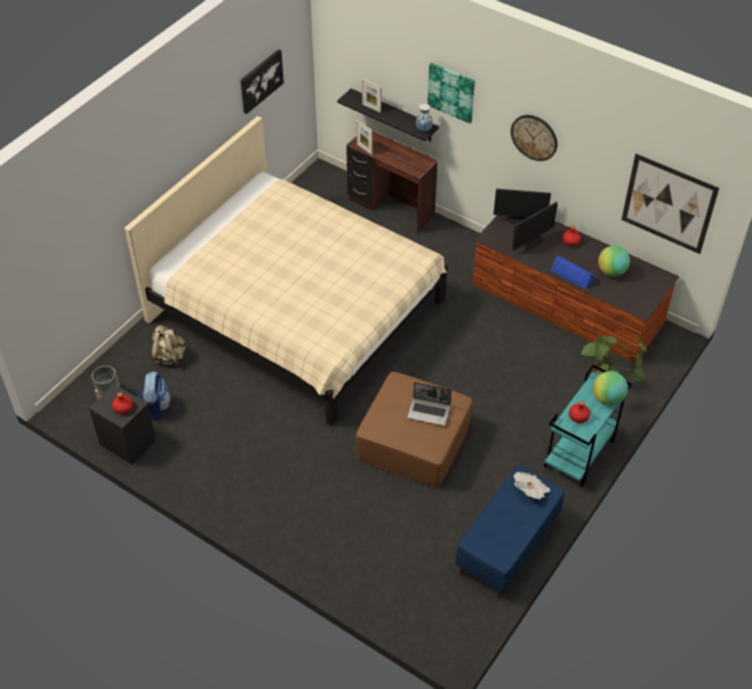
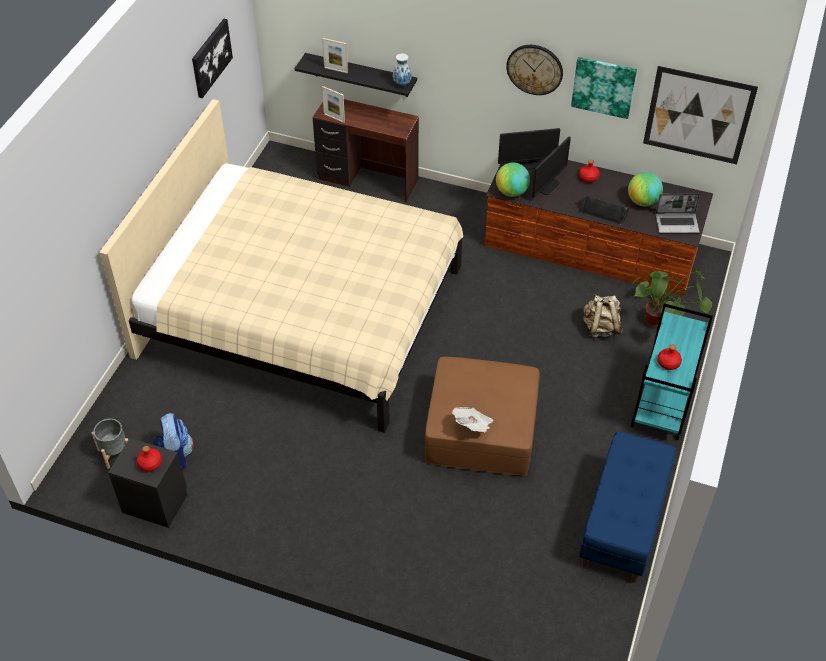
camera: 15 degrees left, 0 degrees up
beige backpack [151,326,186,365] -> beige backpack moved to [583,294,623,338]
laptop [407,382,452,426] -> laptop moved to [656,194,700,233]
picture [428,63,475,124] -> picture moved to [571,57,637,119]
newspaper [514,472,550,500] -> newspaper moved to [452,407,493,432]
blue speaker [551,256,595,289] -> black speaker [579,195,629,225]
globe [593,371,628,406] -> globe moved to [496,163,530,197]

